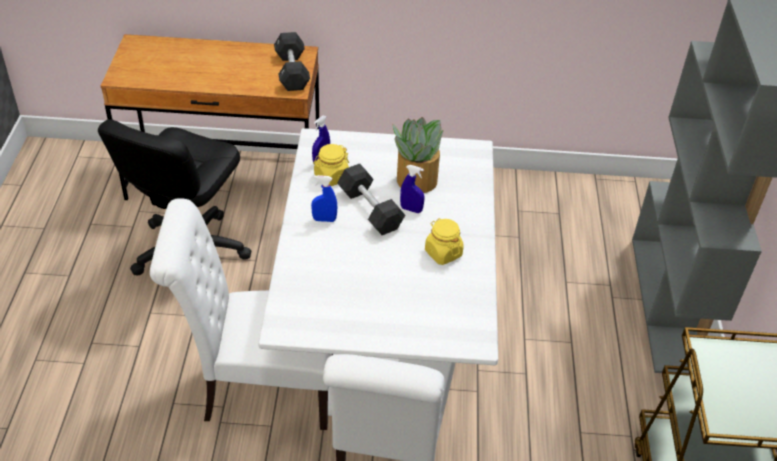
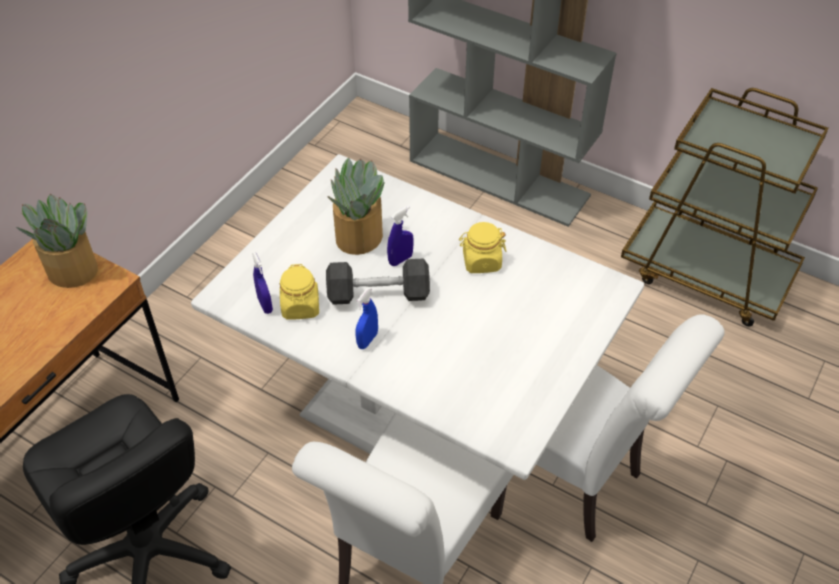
camera: 60 degrees left, 5 degrees up
black dumbbell [274,32,310,91] -> potted plant [16,194,98,288]

